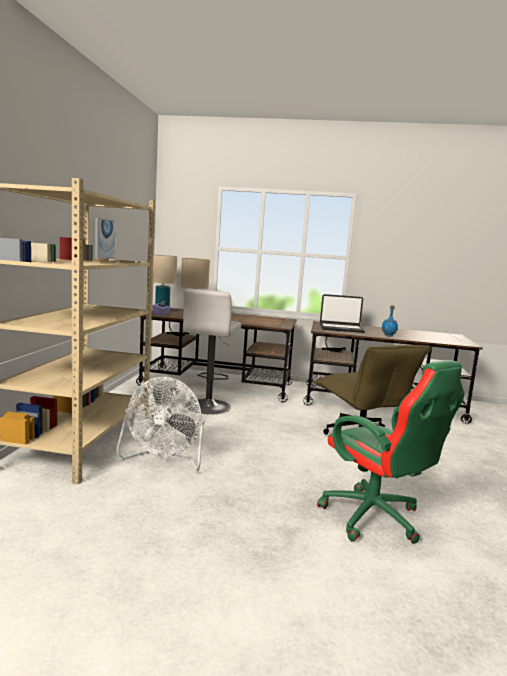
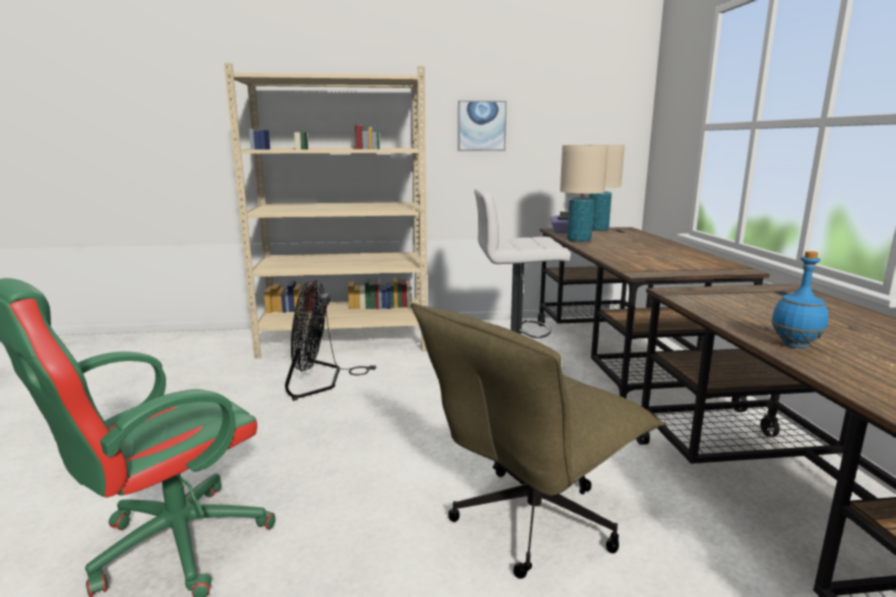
camera: 75 degrees right, 5 degrees up
white fan [117,377,205,474] -> black fan [285,280,377,401]
laptop [320,294,365,333] -> none

